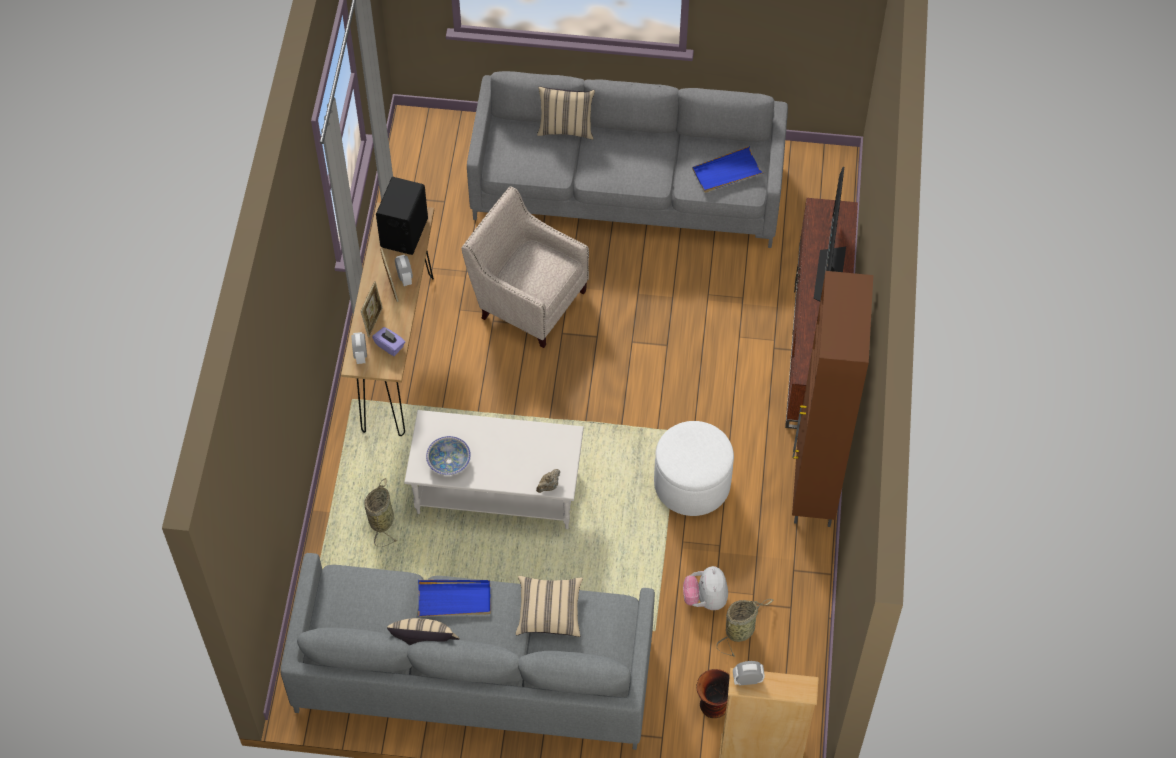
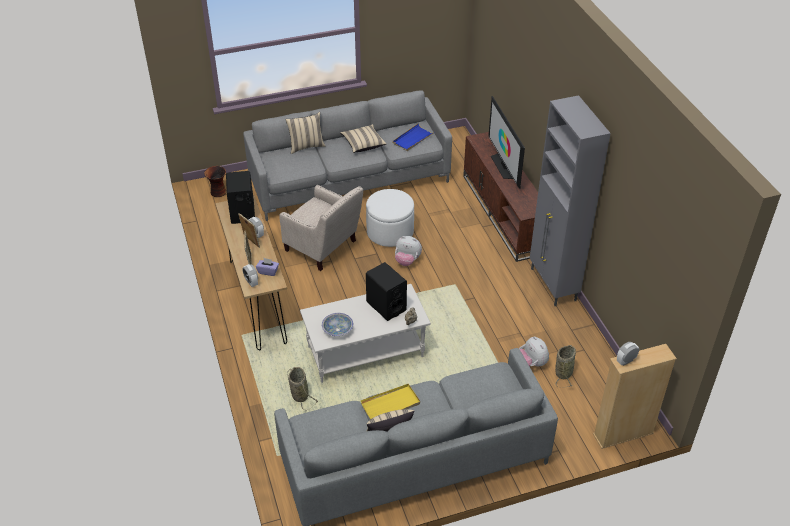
camera: 25 degrees left, 15 degrees down
blue tray [418,580,491,617] -> yellow tray [361,384,420,419]
beige armchair [462,186,589,348] -> beige armchair turned 150 degrees counterclockwise [279,185,363,271]
beige pillow [516,576,583,637] -> beige pillow moved to [340,124,387,153]
white ottoman [654,421,734,516] -> white ottoman moved to [366,189,414,247]
vase [697,669,730,718] -> vase moved to [204,166,227,197]
brown cabinet [792,271,873,527] -> grey cabinet [530,95,611,306]
none -> black speaker [366,262,407,321]
none -> plush toy [395,236,422,266]

